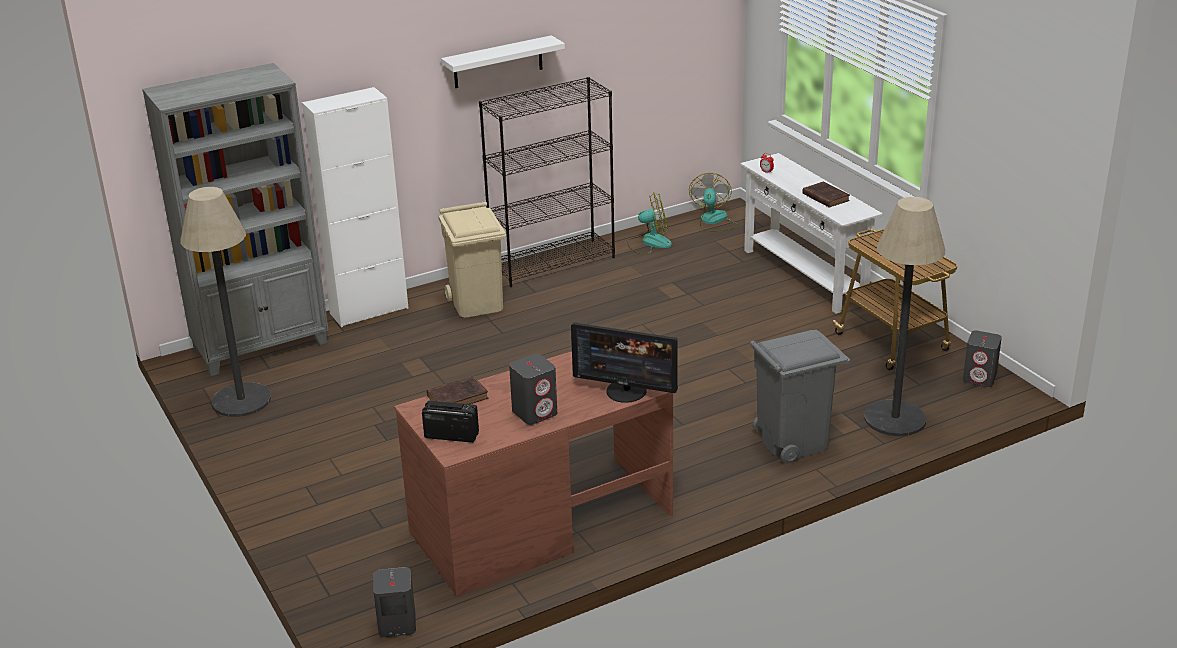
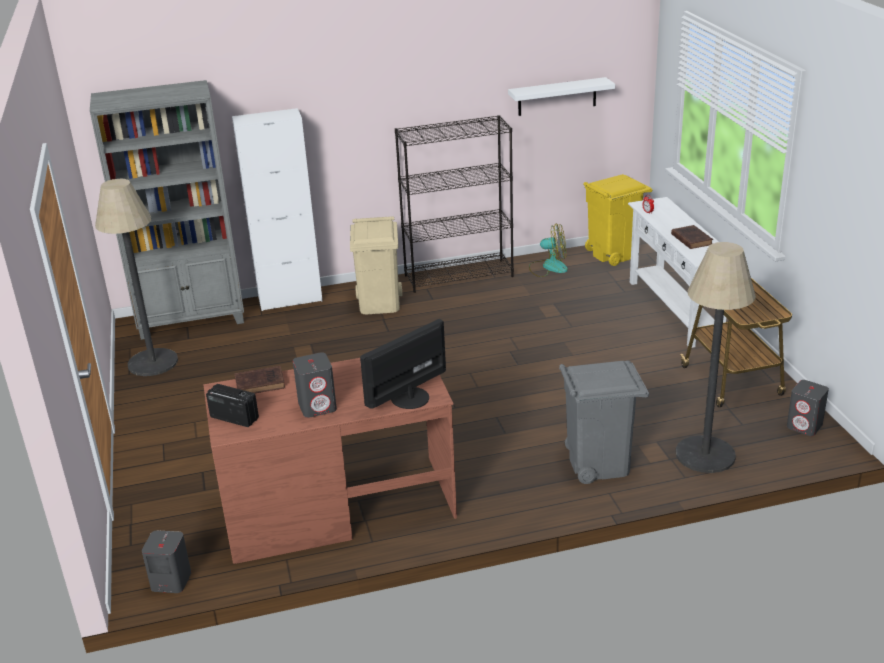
camera: 15 degrees right, 0 degrees up
white shelf [441,35,565,88] -> white shelf moved to [508,77,615,116]
monitor [571,322,678,403] -> monitor turned 105 degrees clockwise [360,319,446,409]
fan [689,173,739,231] -> yellow trash can [583,174,652,266]

